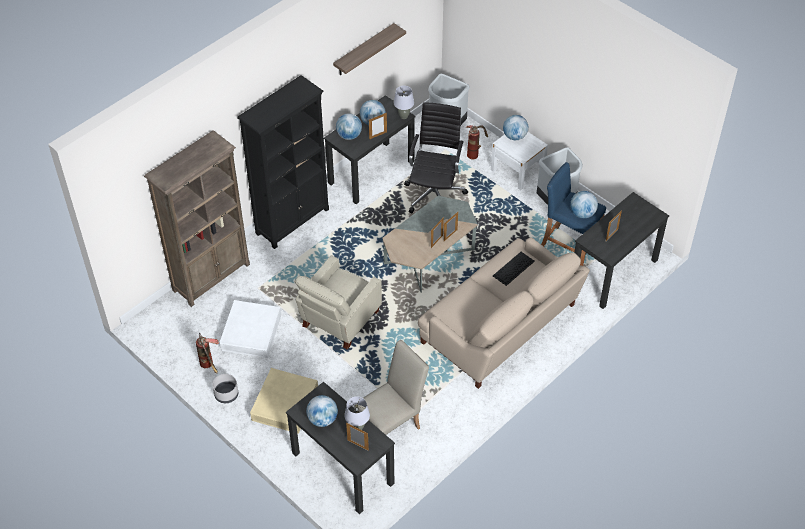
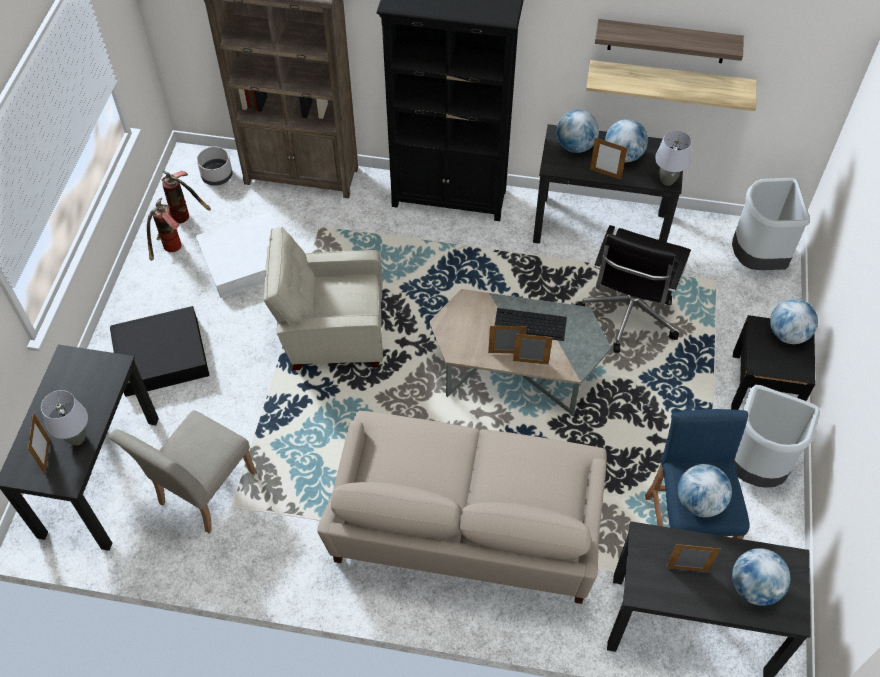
camera: 55 degrees right, 5 degrees up
grey planter [212,374,238,403] -> grey planter moved to [197,147,233,186]
beige storage box [250,368,318,434] -> black storage box [110,306,210,397]
globe [306,395,338,427] -> globe moved to [732,548,790,606]
beige chair [355,340,429,435] -> beige chair turned 105 degrees clockwise [109,410,257,533]
black office chair [404,102,468,213] -> black office chair turned 135 degrees clockwise [575,225,691,353]
fire extinguisher [466,125,488,159] -> fire extinguisher moved to [161,170,211,223]
white nightstand [491,132,548,190] -> black nightstand [731,315,815,410]
keyboard [493,252,535,286] -> keyboard moved to [495,308,567,341]
none -> shelf [586,60,757,111]

